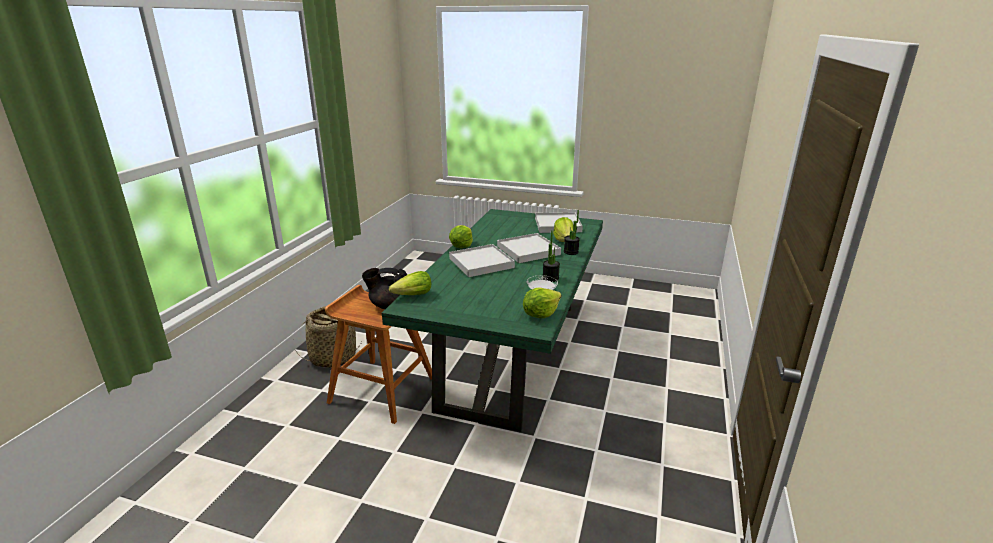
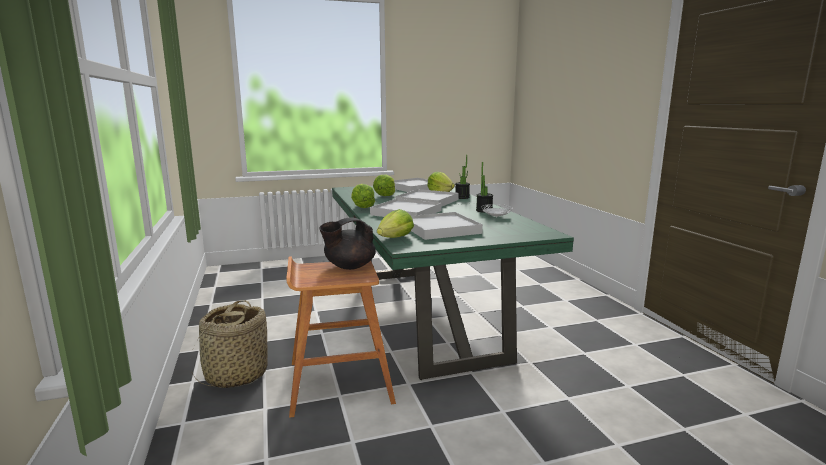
camera: 35 degrees left, 10 degrees down
lettuce [523,287,561,318] -> lettuce moved to [373,174,395,196]
none -> white tray [411,212,483,240]

